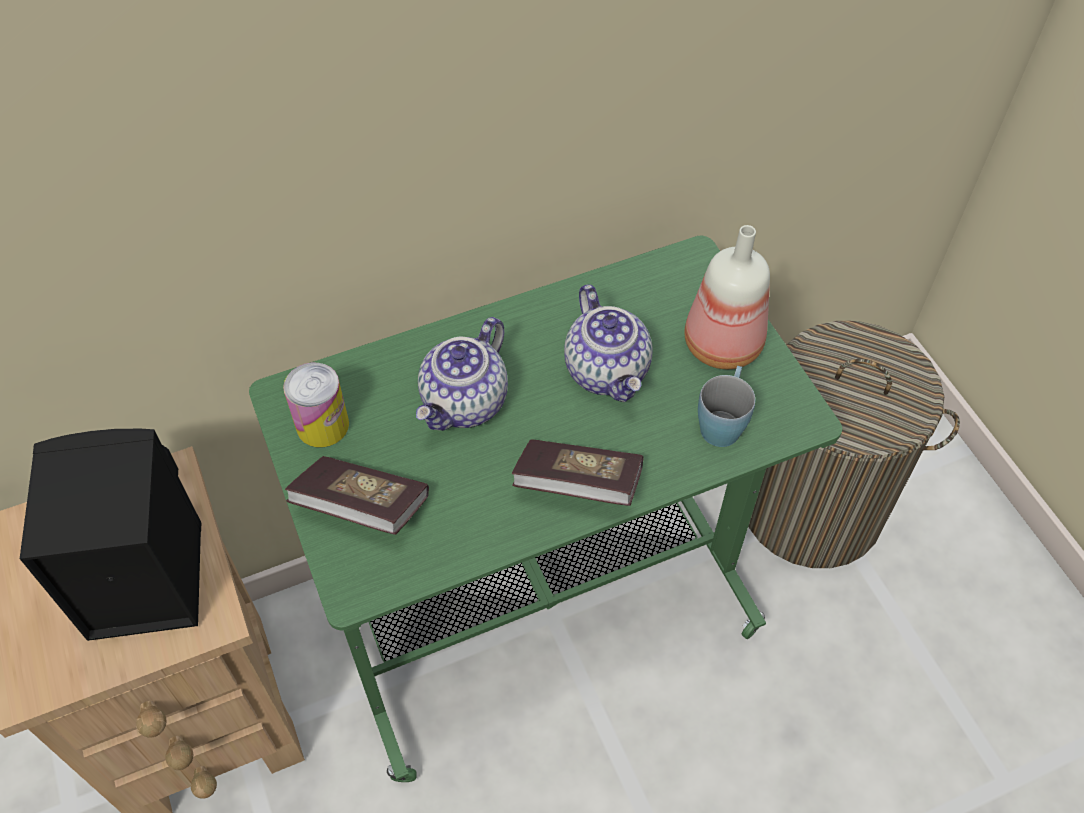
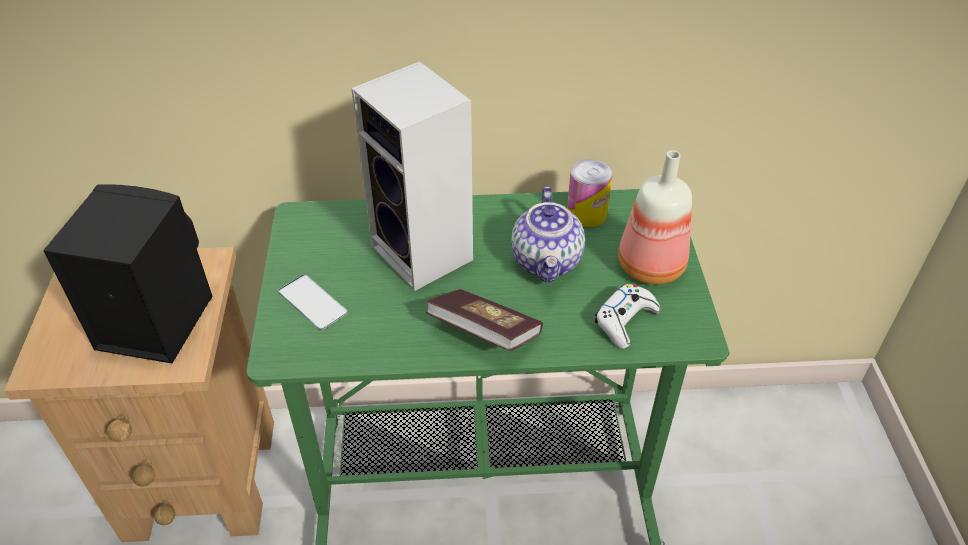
camera: 20 degrees right, 10 degrees down
can [283,363,349,447] -> can moved to [567,159,612,228]
book [285,456,429,535] -> phone [278,274,348,330]
teapot [416,317,508,431] -> speaker [351,61,473,291]
blue mug [698,366,755,447] -> white game controller [594,284,660,349]
laundry basket [748,321,960,568] -> none

